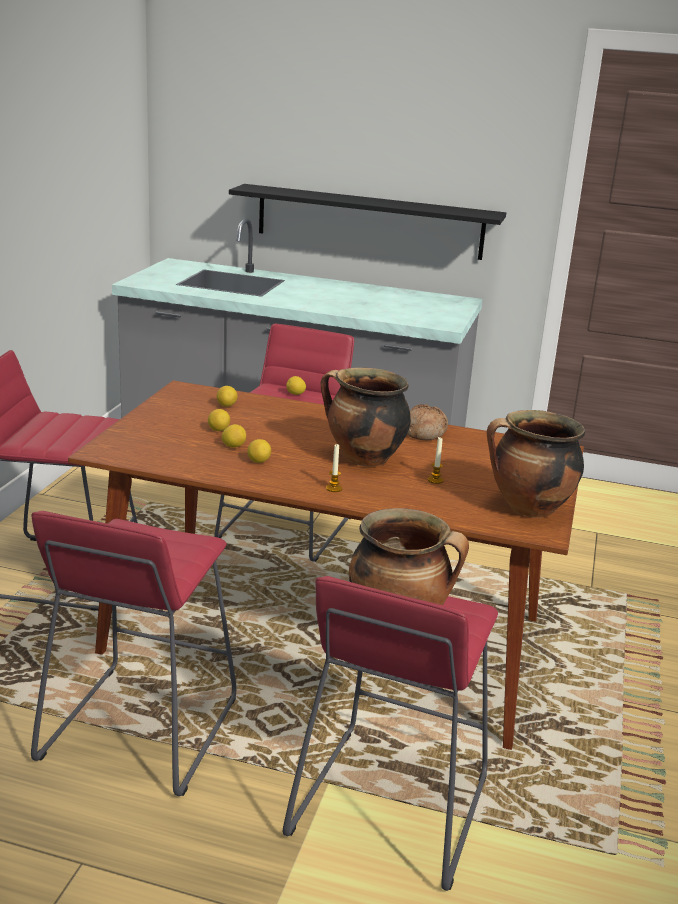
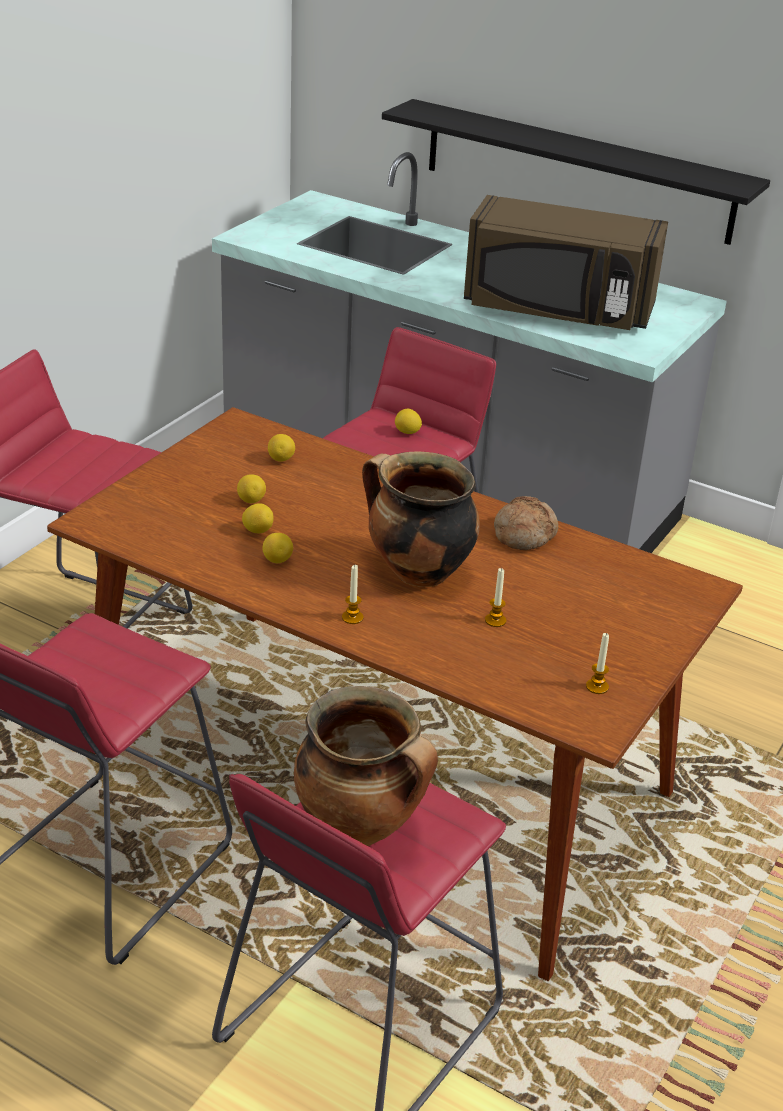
camera: 15 degrees right, 10 degrees up
cooking pot [487,410,585,518] -> candle [586,633,609,694]
none -> brown microwave [464,195,668,330]

